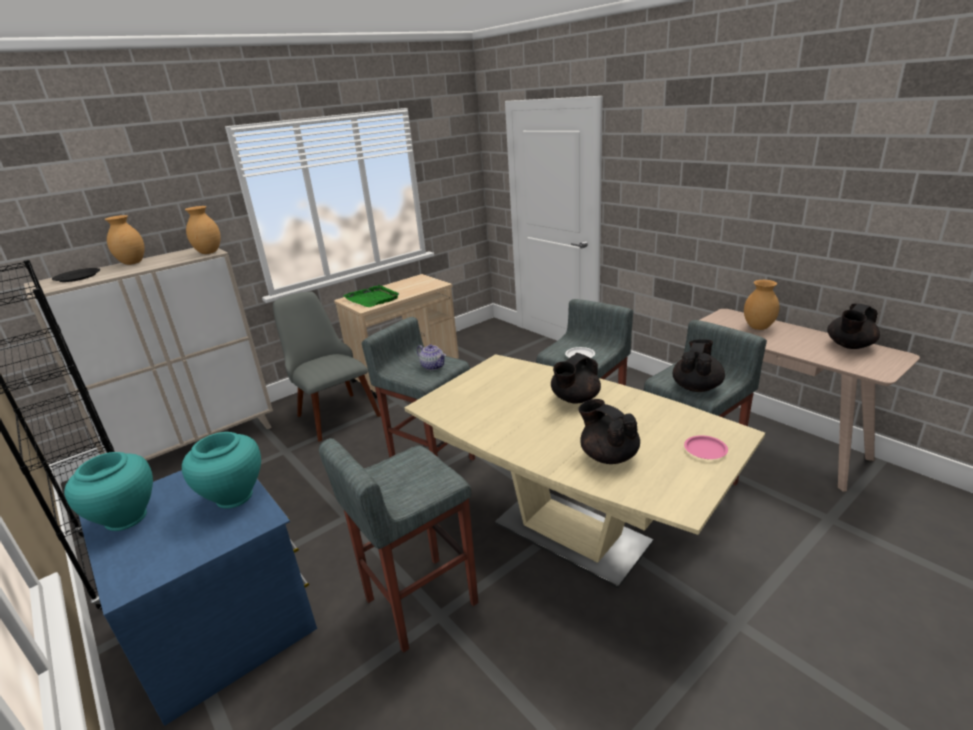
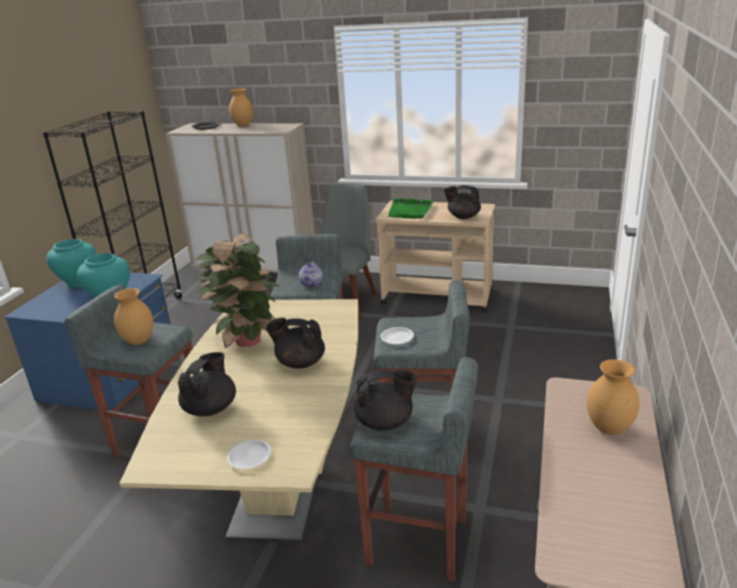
camera: 55 degrees right, 0 degrees up
brown vase [185,206,221,254] -> brown vase moved to [114,288,154,345]
pink plate [684,435,728,459] -> white plate [227,440,271,469]
black teapot [827,303,880,349] -> black teapot moved to [444,185,481,219]
none -> potted plant [195,233,280,348]

